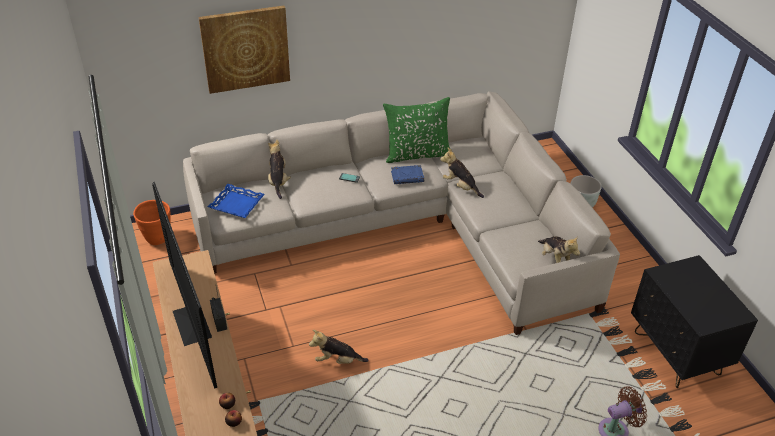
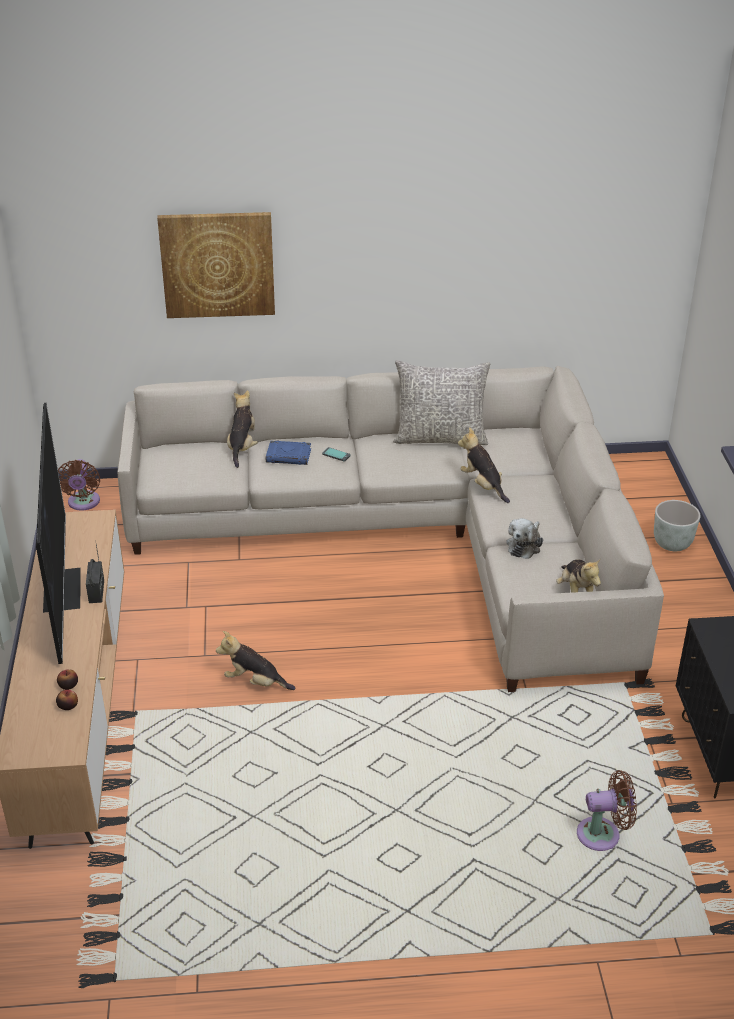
camera: 15 degrees right, 5 degrees down
orange planter [133,200,171,245] -> brown fan [58,459,100,511]
blue tray [208,184,265,218] -> none
green pillow [383,97,450,163] -> grey pillow [393,360,490,445]
blue book [391,165,424,184] -> blue book moved to [266,440,311,465]
none -> plush toy [506,518,543,559]

